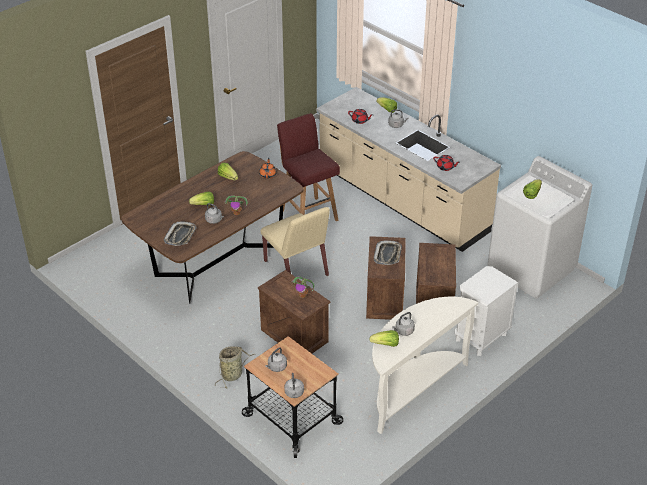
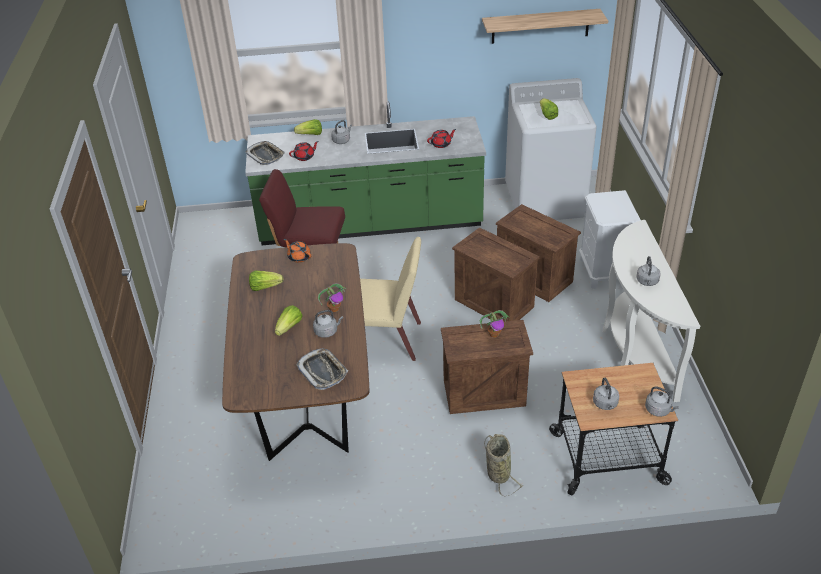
camera: 50 degrees left, 0 degrees up
beige counter [316,87,501,252] -> green counter [245,101,486,245]
lettuce [369,330,399,347] -> none
tray [374,240,402,265] -> tray moved to [245,141,285,165]
none -> shelf [482,9,608,44]

